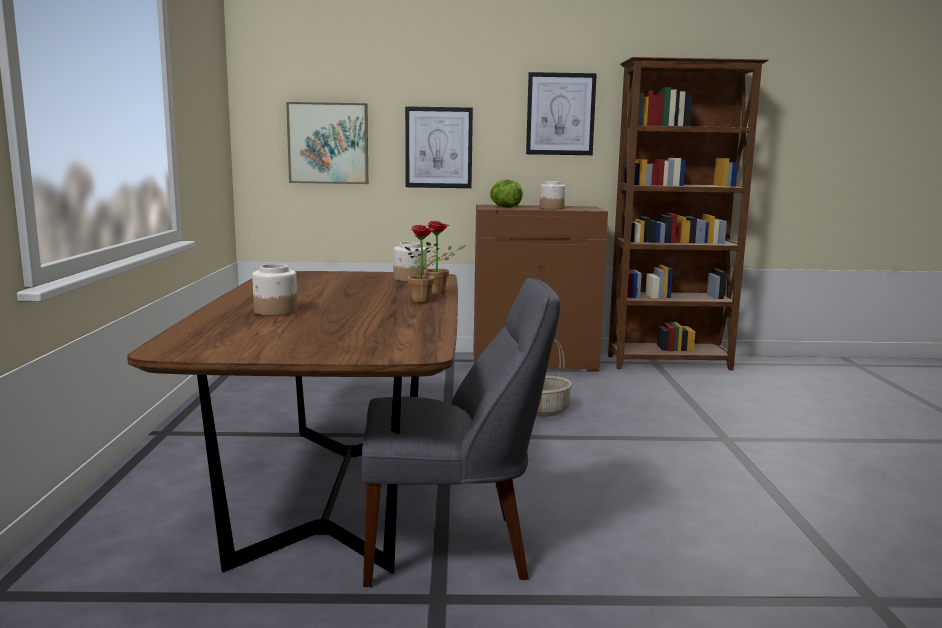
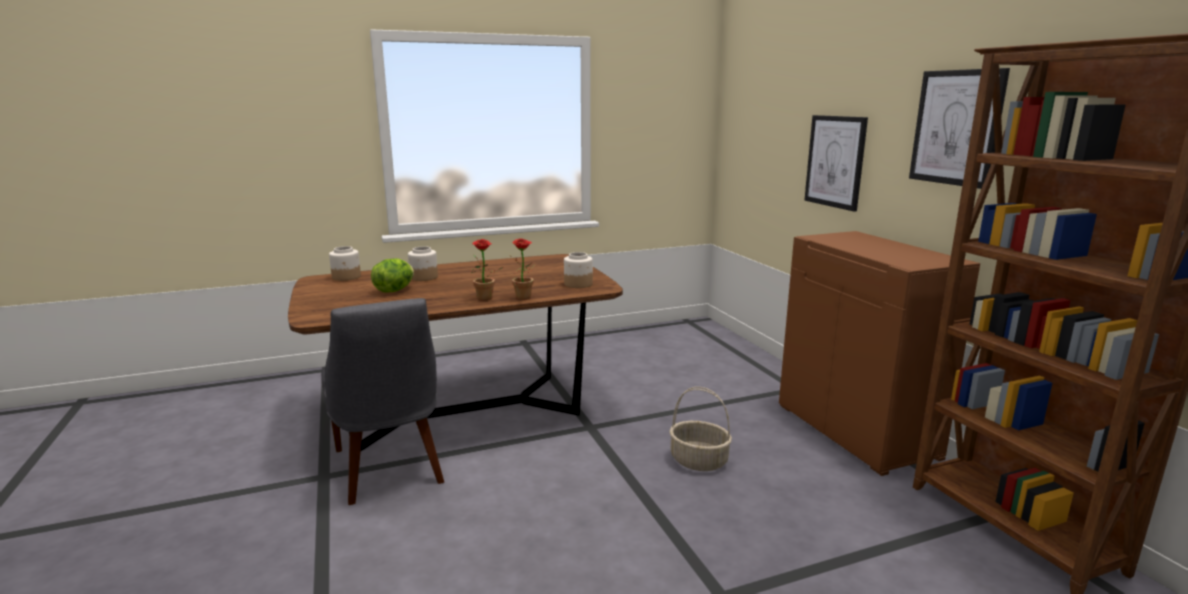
camera: 70 degrees right, 5 degrees up
picture [286,102,368,184] -> none
lettuce [489,180,523,208] -> lettuce moved to [371,258,414,293]
jar [540,181,565,209] -> jar moved to [329,246,361,281]

